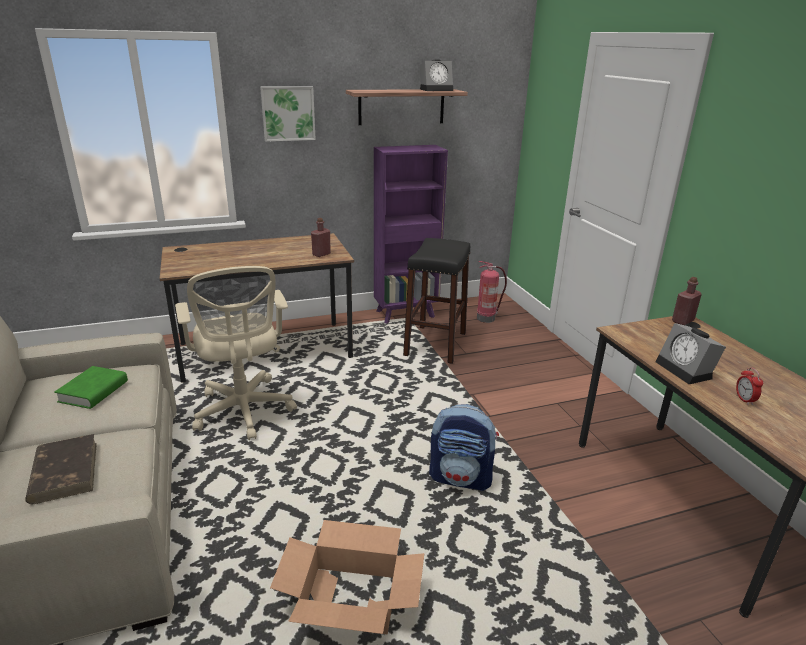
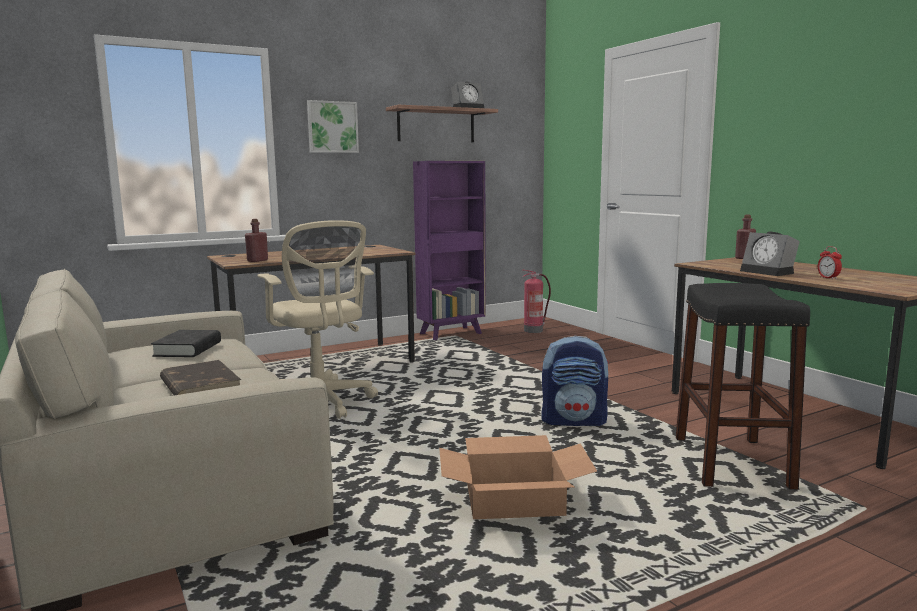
camera: 10 degrees left, 15 degrees down
green book [54,366,128,409] -> black book [151,330,221,357]
red bottle [311,218,331,257] -> red bottle moved to [245,219,268,262]
black stool [403,238,471,364] -> black stool moved to [676,283,810,489]

